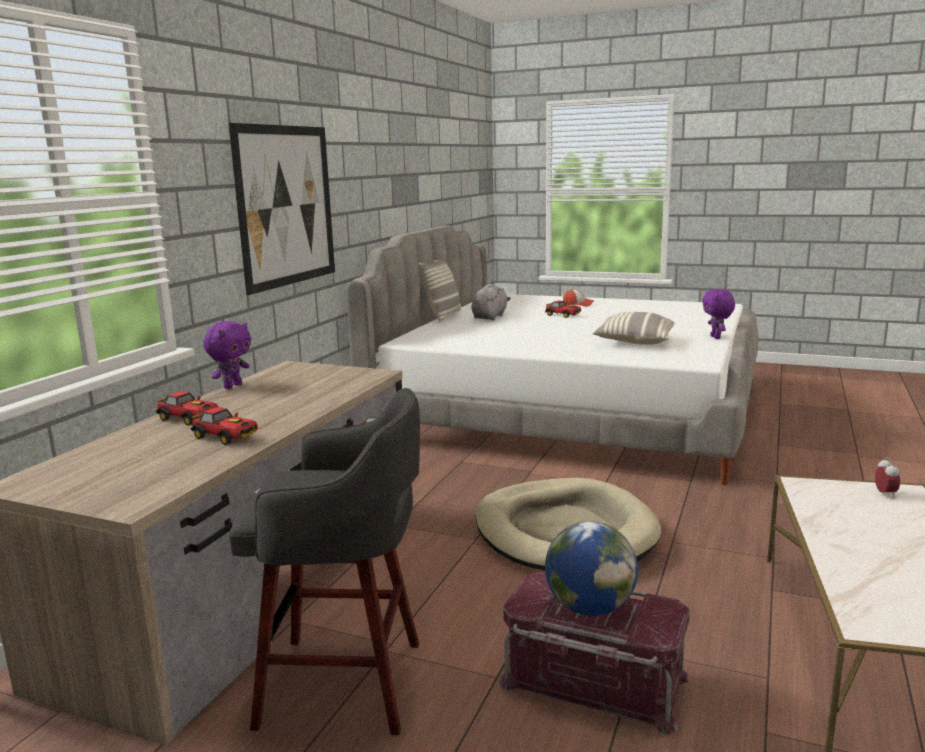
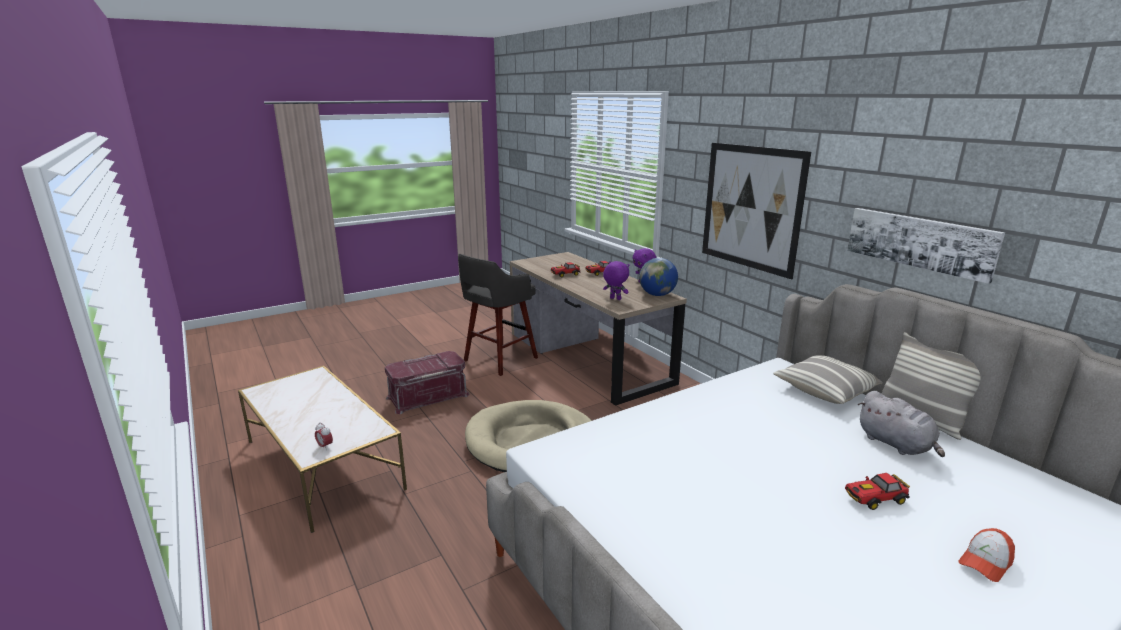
camera: 125 degrees right, 5 degrees up
globe [545,521,638,616] -> globe moved to [639,258,678,296]
pillow [592,312,675,345] -> pillow moved to [773,355,883,404]
purple plush toy [702,289,735,339] -> purple plush toy moved to [603,261,629,300]
none -> picture [847,208,1005,284]

